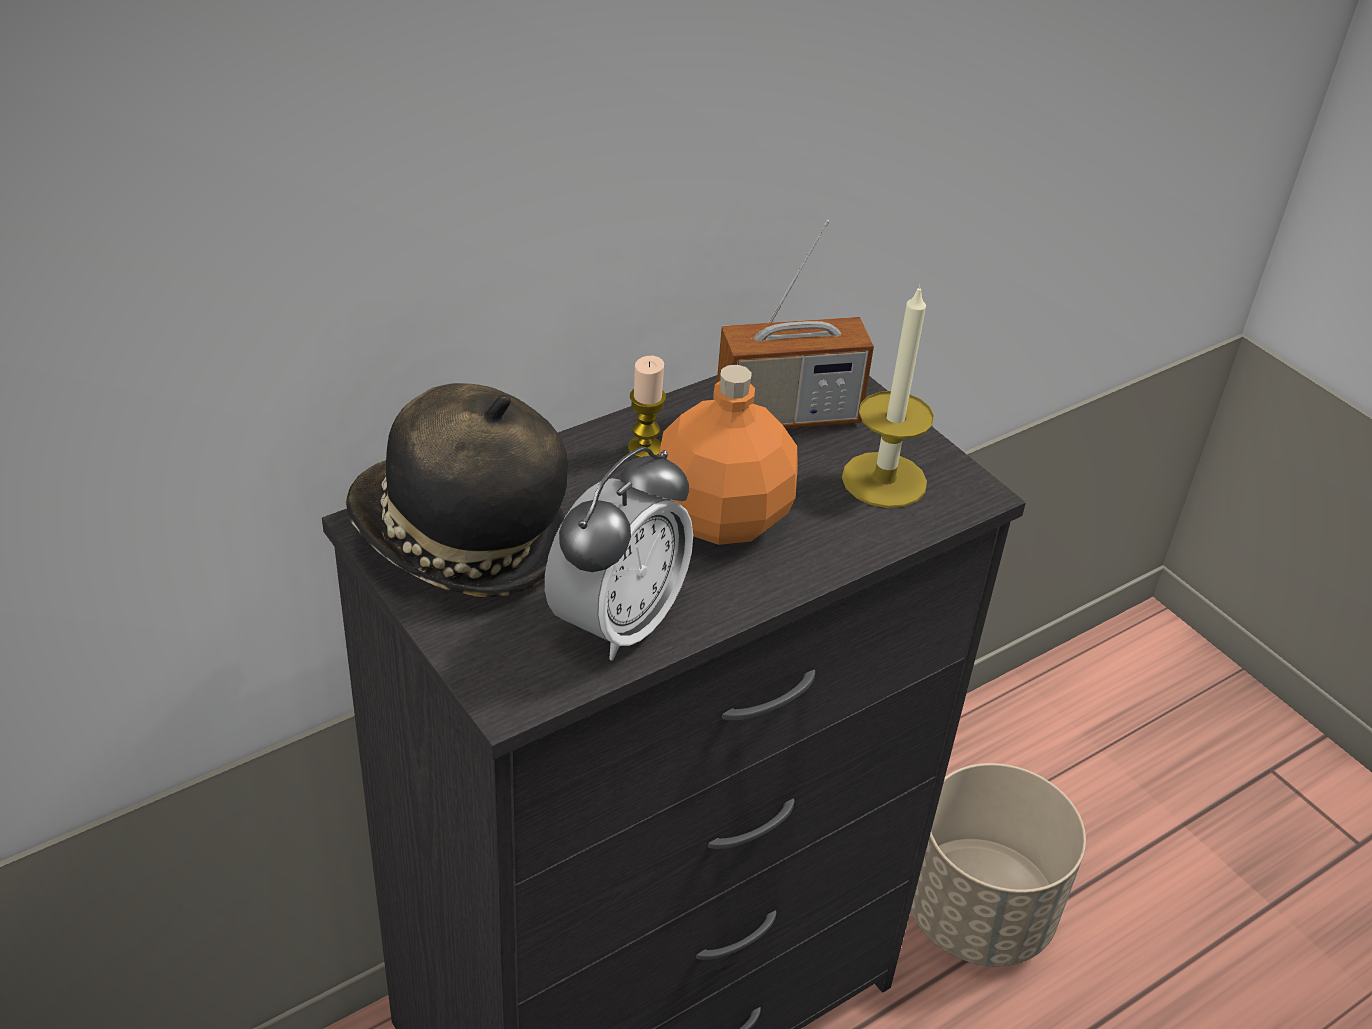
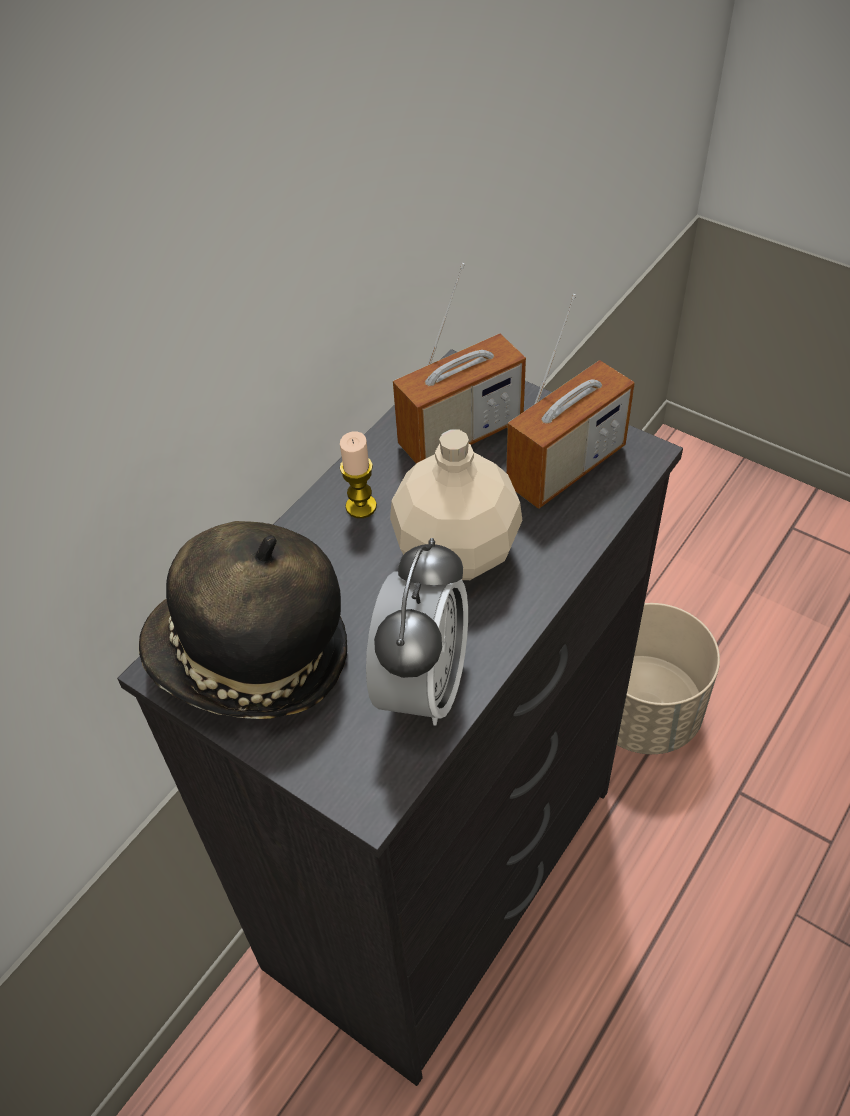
camera: 15 degrees left, 10 degrees up
orange bottle [659,365,798,545] -> beige bottle [390,429,522,580]
candle [842,284,934,508] -> radio [506,294,635,509]

